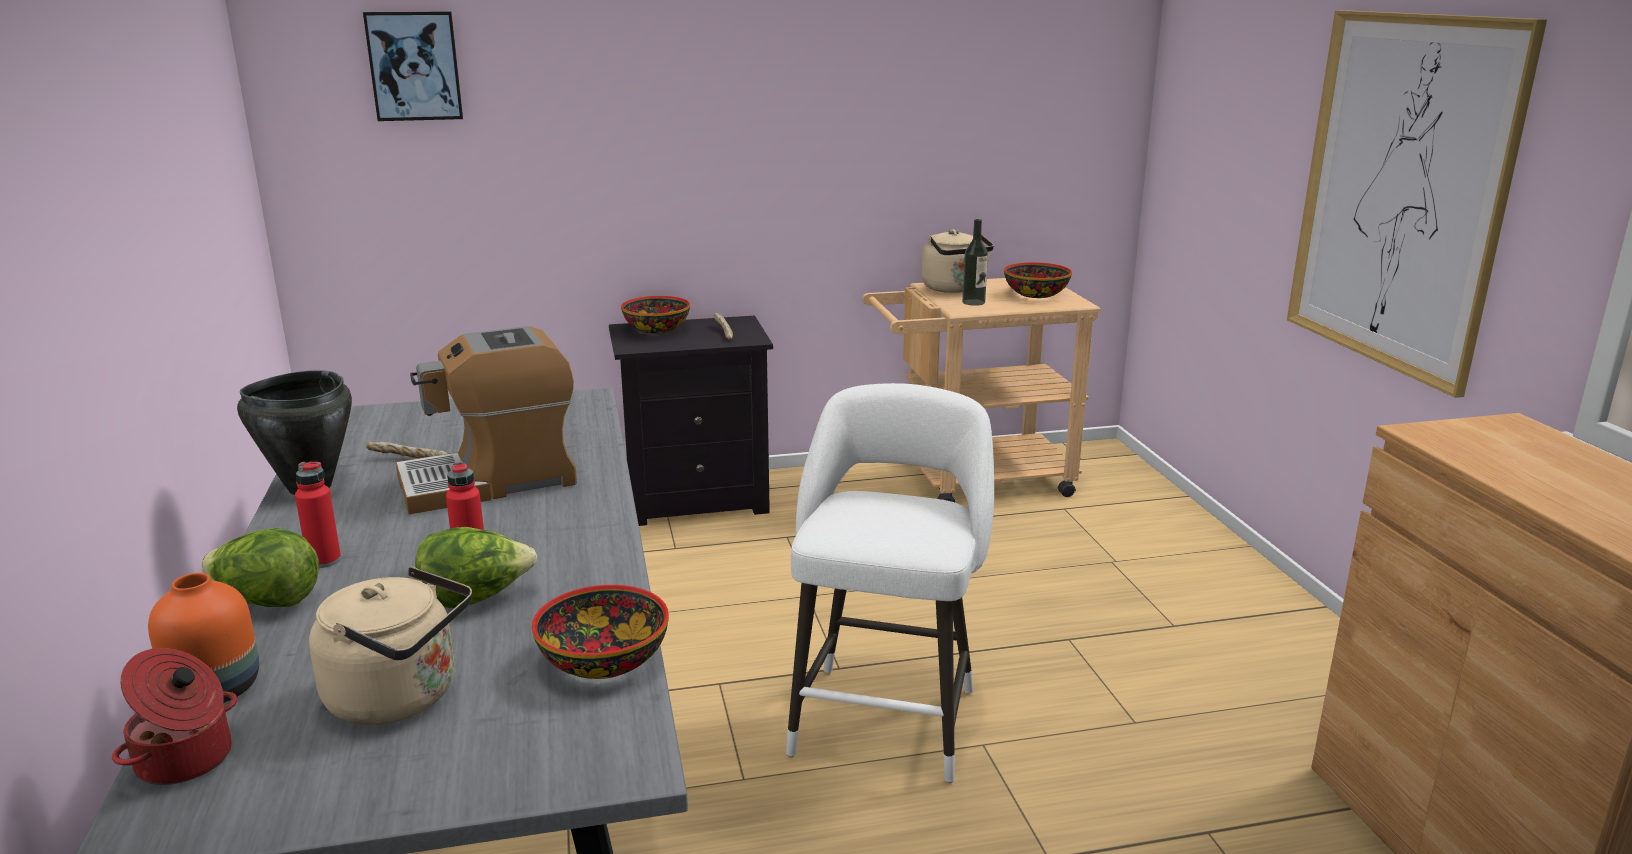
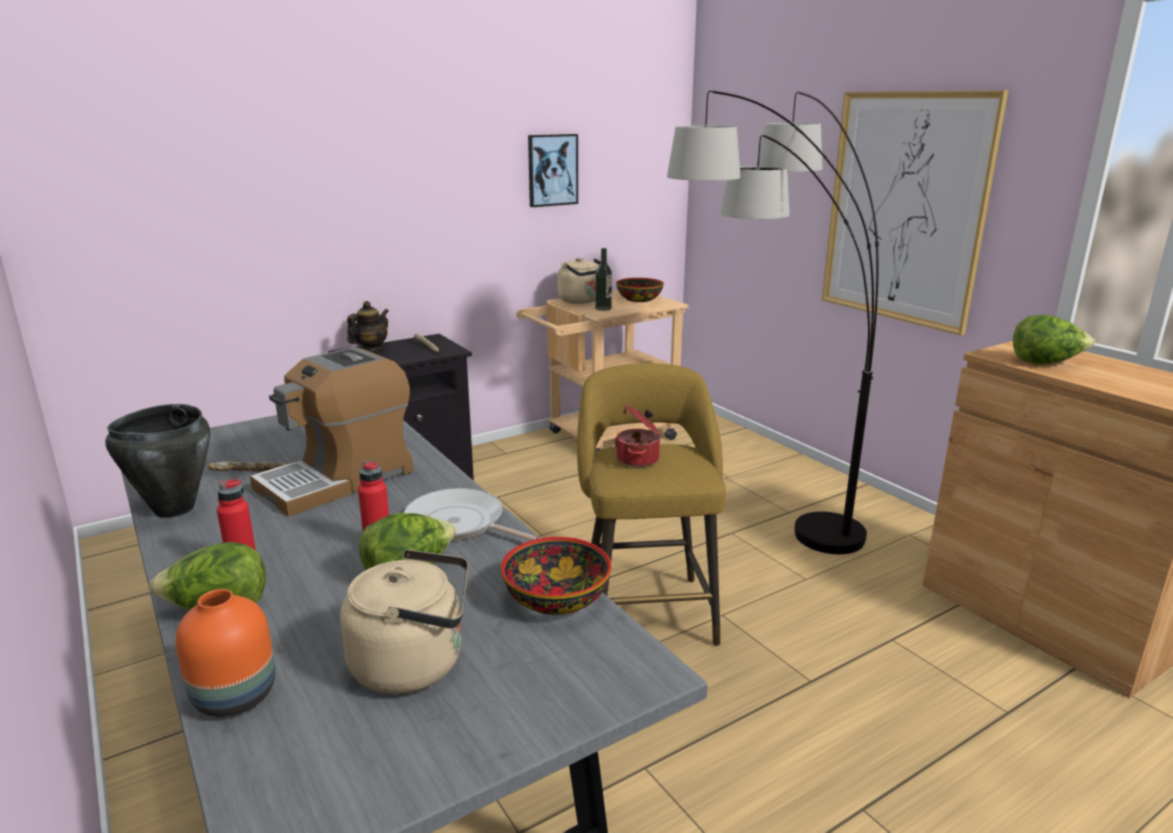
camera: 20 degrees left, 0 degrees up
cooking pot [112,648,237,785] -> cooking pot moved to [615,405,661,467]
picture [363,12,463,121] -> picture moved to [528,134,578,207]
bowl [621,296,690,334] -> teapot [347,301,389,353]
white stool [786,383,994,783] -> yellow stool [577,363,726,646]
none -> frying pan [404,488,540,541]
none -> floor lamp [667,91,879,554]
none -> lettuce [1013,315,1095,365]

